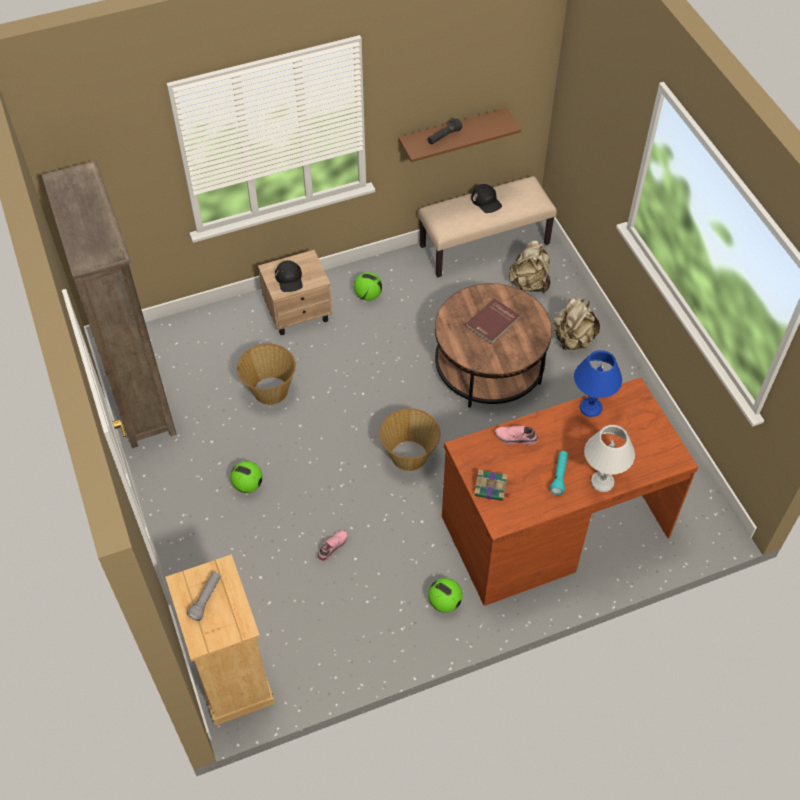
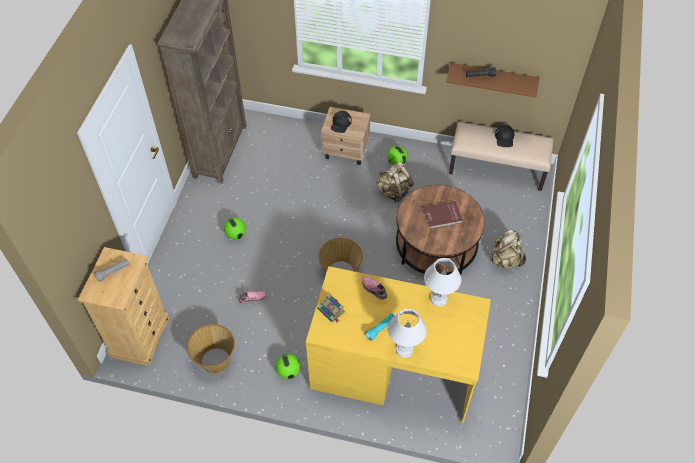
camera: 35 degrees right, 0 degrees up
basket [237,344,296,405] -> basket moved to [187,324,235,373]
brown desk [442,377,698,606] -> yellow desk [305,266,491,423]
beige backpack [508,241,550,293] -> beige backpack moved to [376,162,414,203]
blue table lamp [574,350,622,417] -> white table lamp [424,258,462,307]

